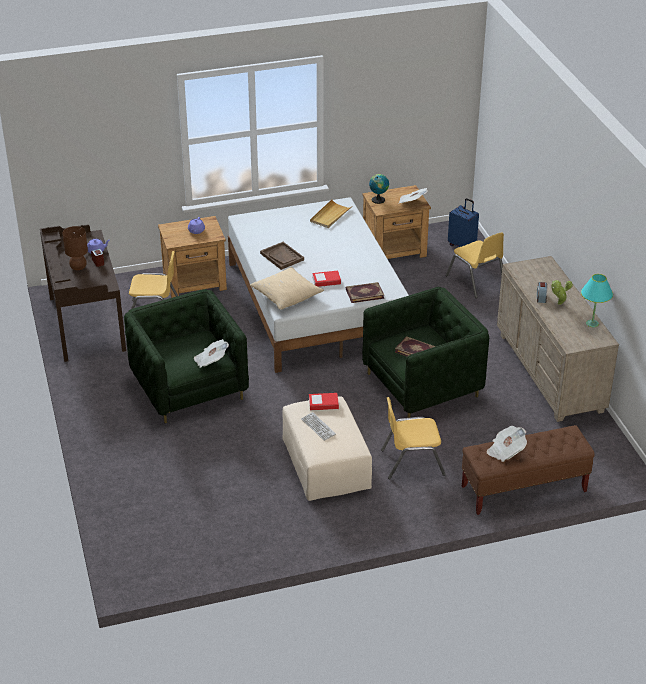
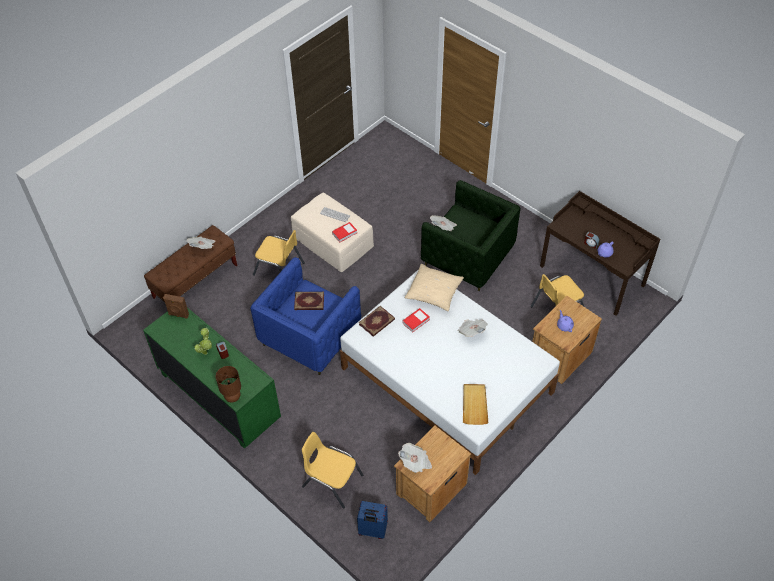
camera: 150 degrees right, 15 degrees up
brown table lamp [62,226,88,270] -> brown table lamp moved to [216,366,241,403]
brown tray [260,242,304,270] -> newspaper [457,320,488,337]
green armchair [362,287,489,418] -> blue armchair [250,257,361,375]
globe [369,174,389,204] -> none
yellow chair [381,397,446,479] -> yellow chair turned 60 degrees clockwise [253,230,305,276]
beige dresser [497,256,619,422] -> green dresser [143,307,281,449]
turquoise table lamp [581,274,613,327] -> none
none -> brown speaker [163,294,189,318]

